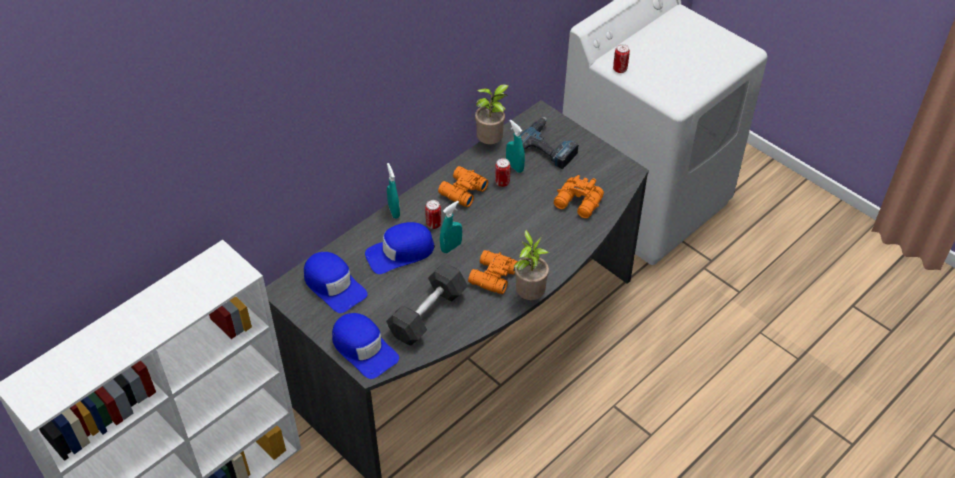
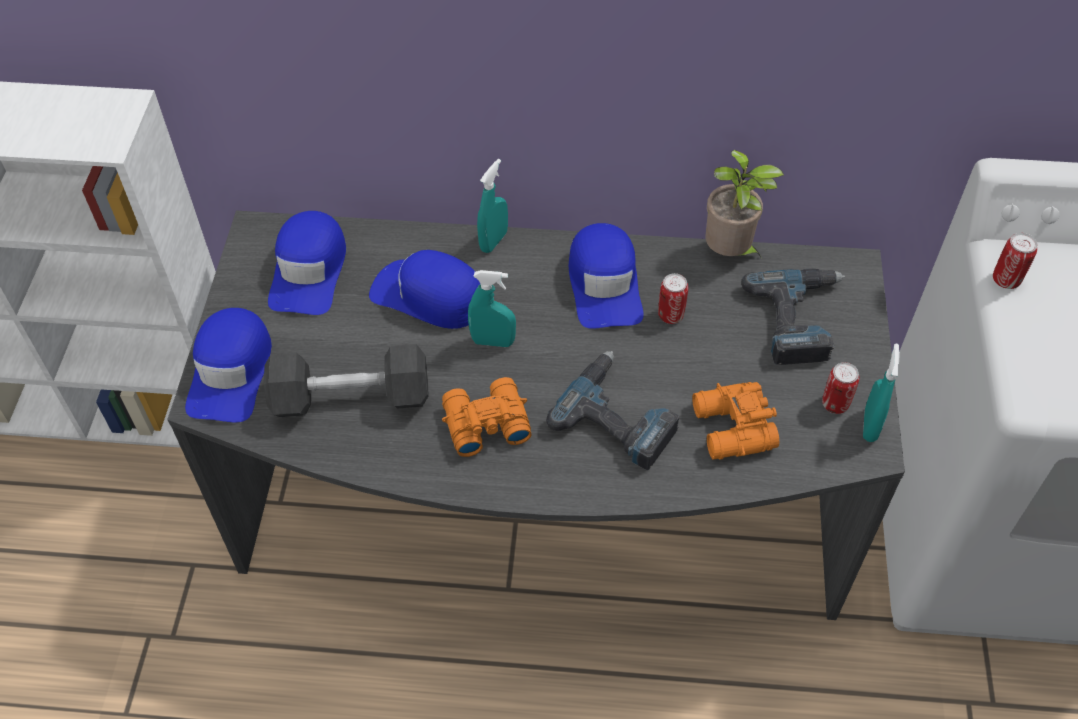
camera: 50 degrees right, 5 degrees up
can [425,200,441,229] -> can moved to [822,362,859,414]
orange binoculars [438,166,488,207] -> blue cap [569,223,644,329]
turquoise spray bottle [506,120,525,173] -> turquoise spray bottle moved to [863,344,900,442]
potted plant [514,230,549,300] -> none
none -> power drill [546,351,680,470]

